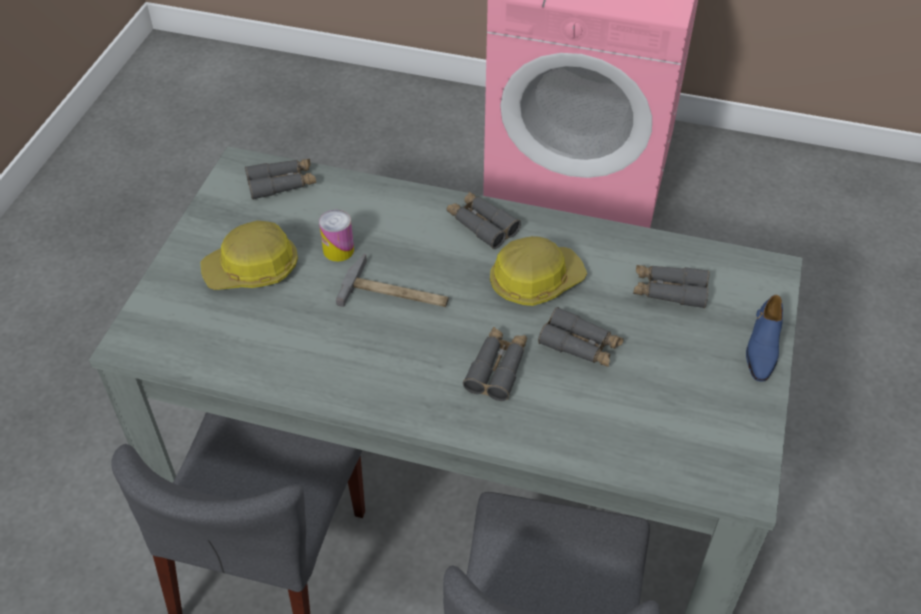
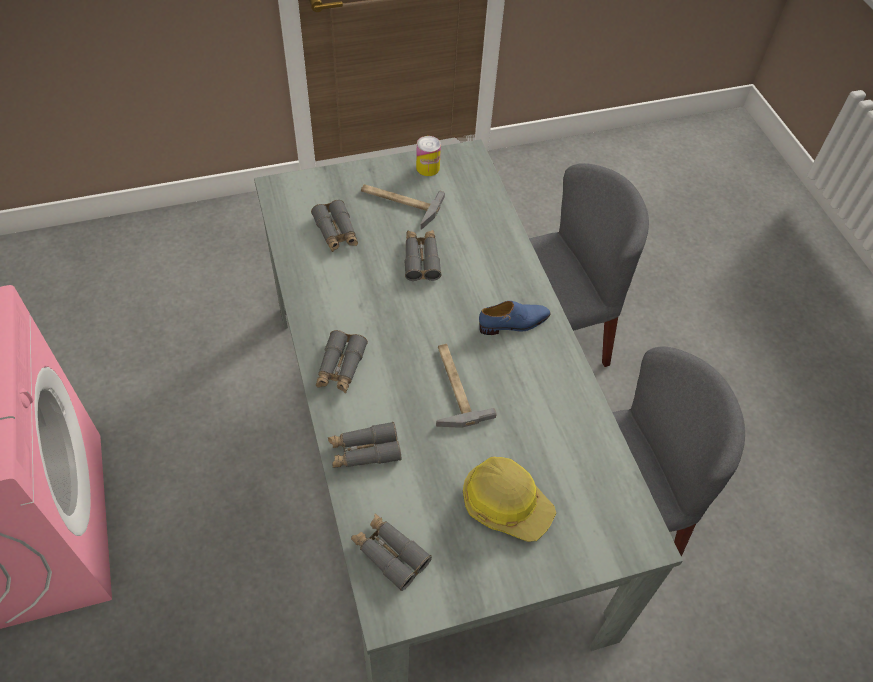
camera: 125 degrees left, 5 degrees up
can [319,210,354,262] -> can moved to [416,136,441,176]
grey binoculars [463,327,527,401] -> grey binoculars moved to [328,422,401,468]
hard hat [490,236,587,306] -> none
blue shoe [746,295,783,381] -> blue shoe moved to [479,301,551,335]
none -> hammer [361,184,445,230]

